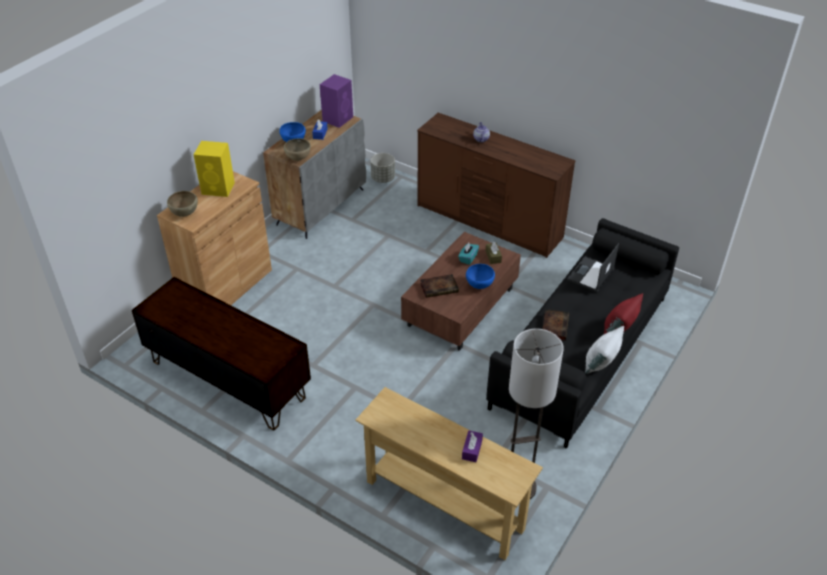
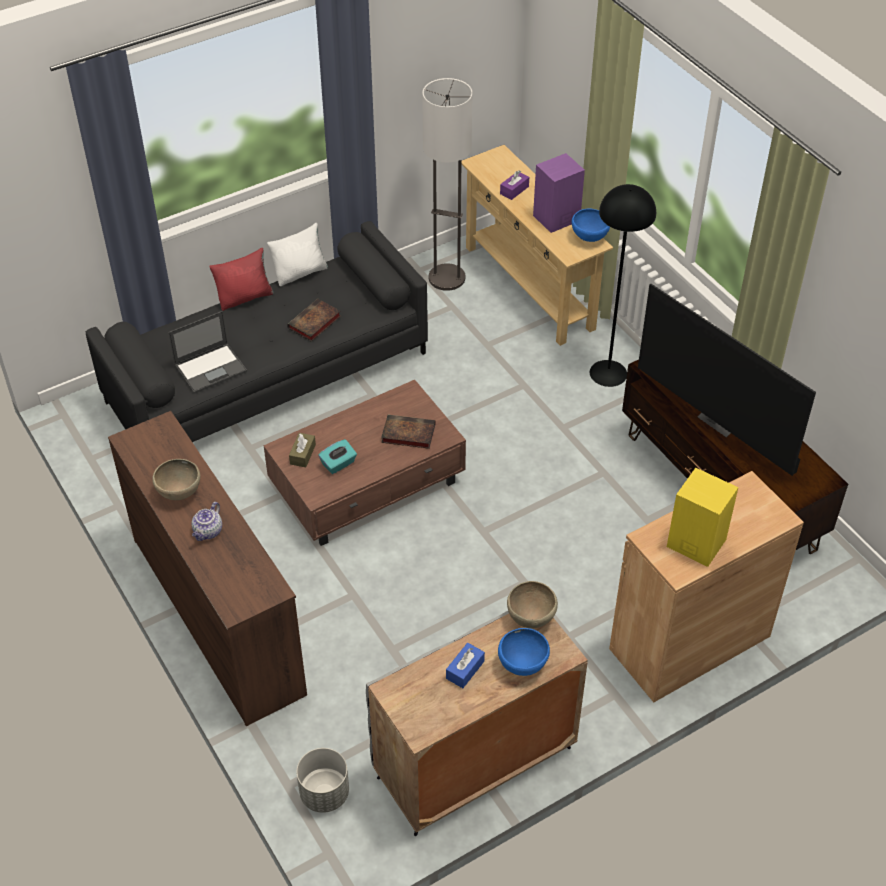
camera: 155 degrees left, 5 degrees up
brown bowl [167,191,198,217] -> brown bowl moved to [152,459,200,500]
purple speaker [320,74,353,128] -> purple speaker moved to [533,153,585,233]
blue bowl [466,264,495,289] -> blue bowl moved to [572,208,610,242]
none -> black floor lamp [590,184,656,387]
none -> television [638,283,816,476]

